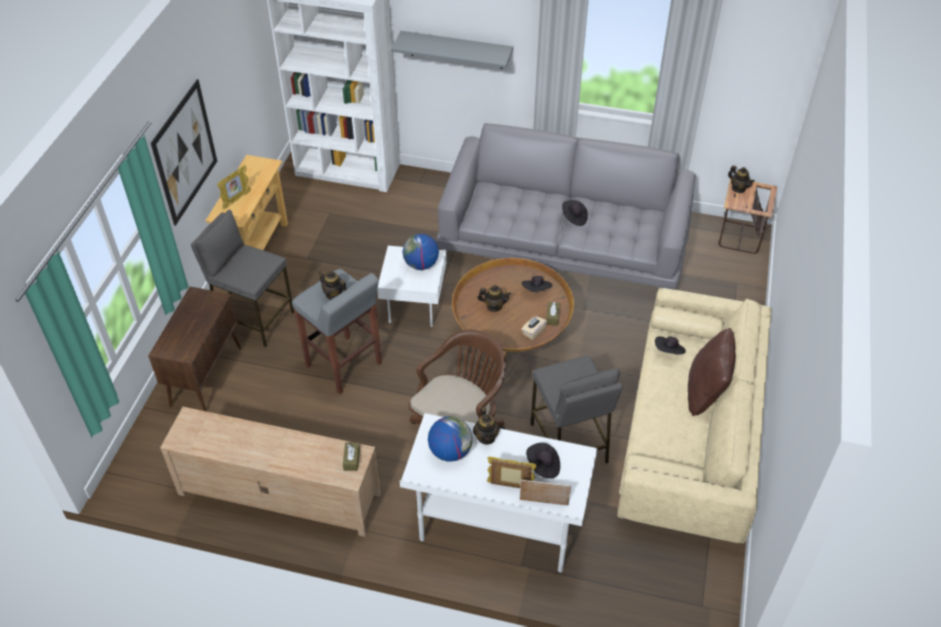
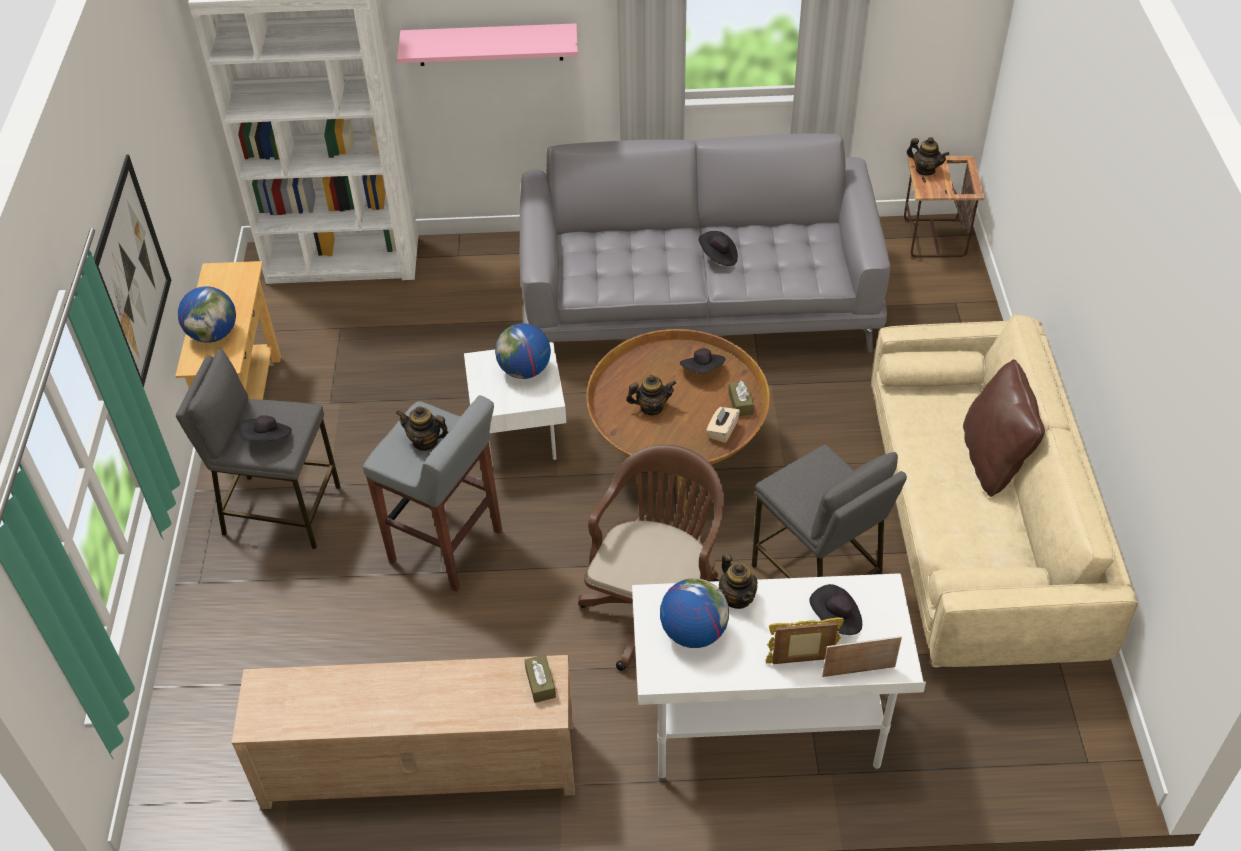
camera: 15 degrees left, 0 degrees up
brown cabinet [148,287,241,411] -> none
picture frame [217,165,251,209] -> globe [178,286,236,343]
grey shelf [391,31,513,69] -> pink shelf [397,23,578,66]
black hat [655,336,686,355] -> black hat moved to [240,415,292,441]

